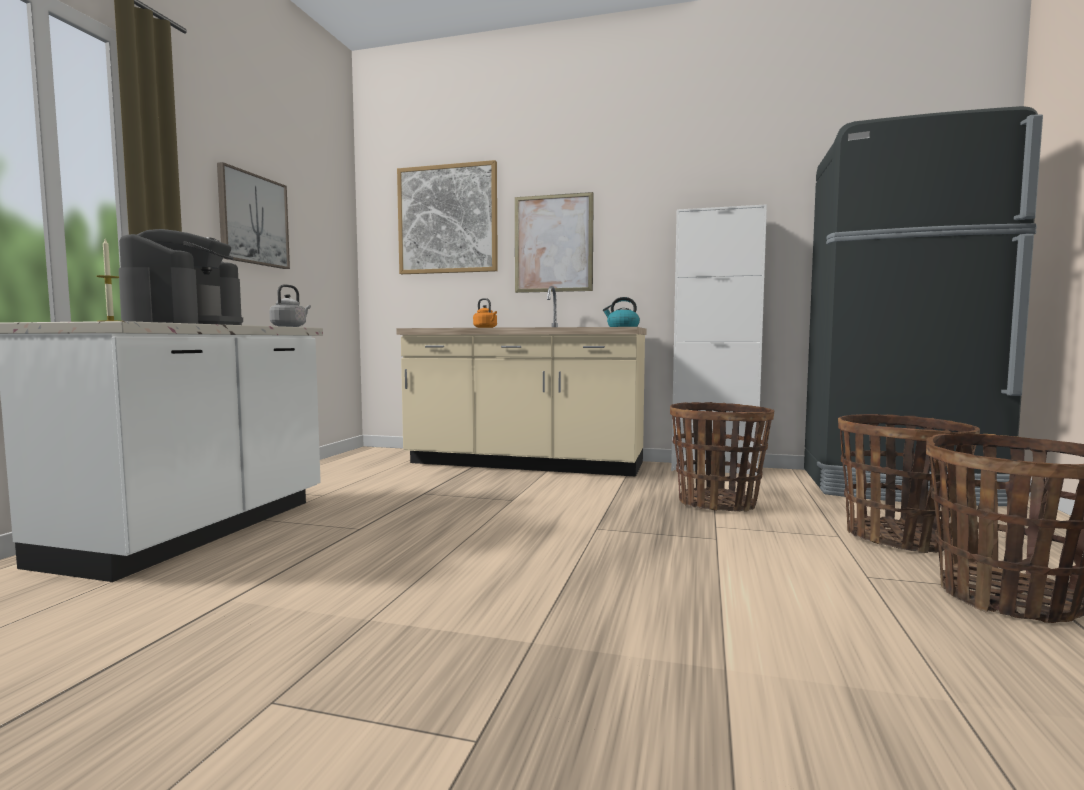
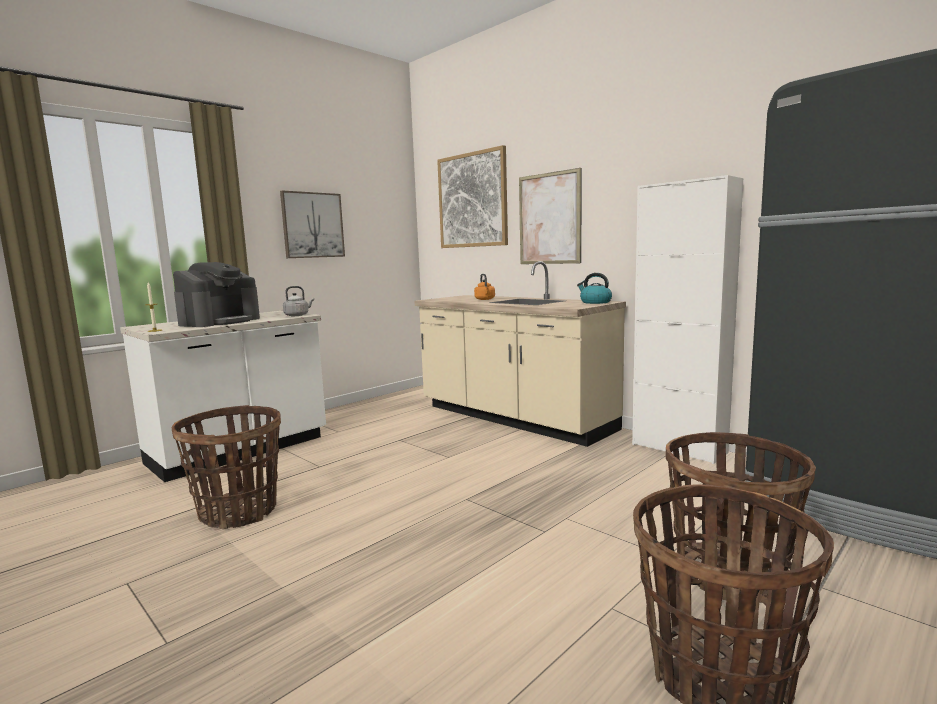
camera: 30 degrees right, 5 degrees up
basket [670,402,774,512] -> basket moved to [171,405,281,529]

